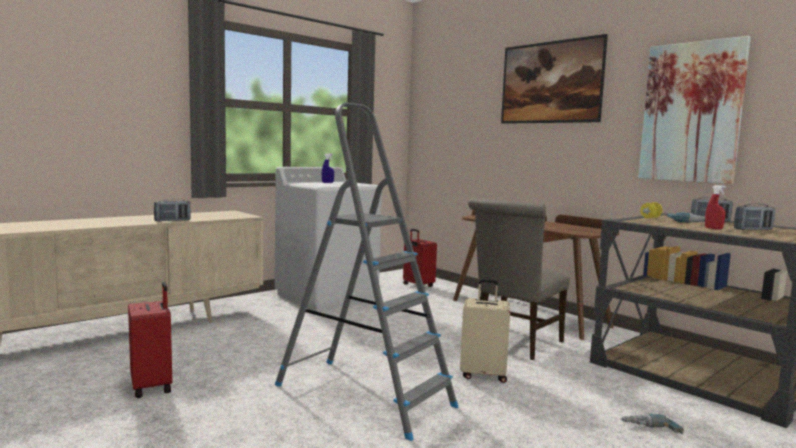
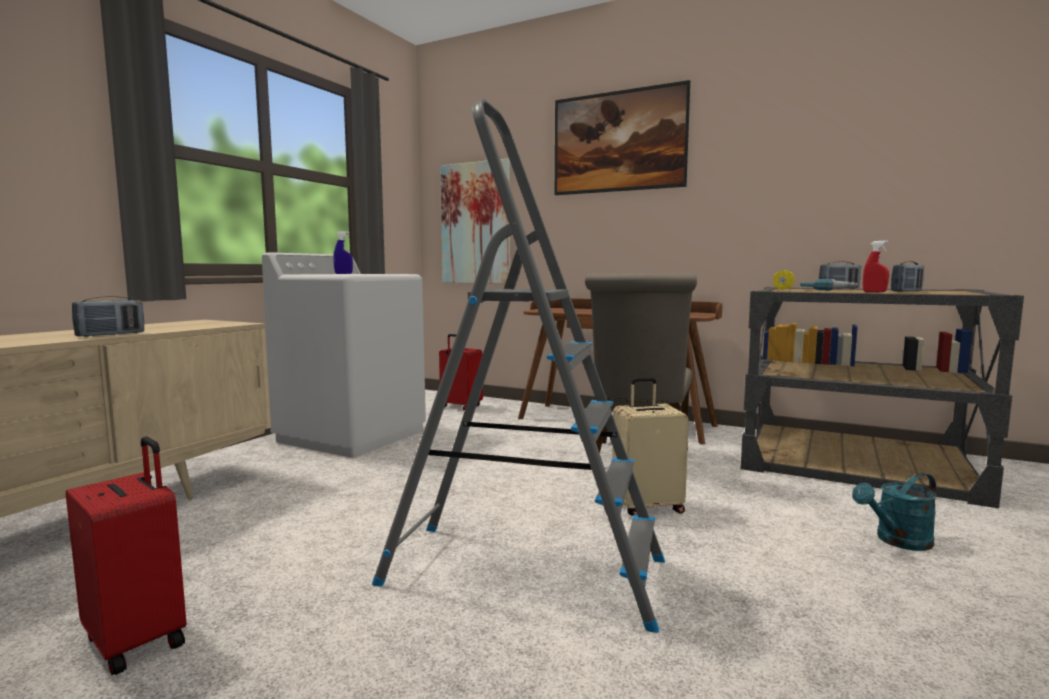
camera: 20 degrees left, 0 degrees up
power drill [621,414,684,434] -> turquoise watering can [852,473,937,551]
picture [638,36,751,184] -> picture moved to [440,159,510,284]

